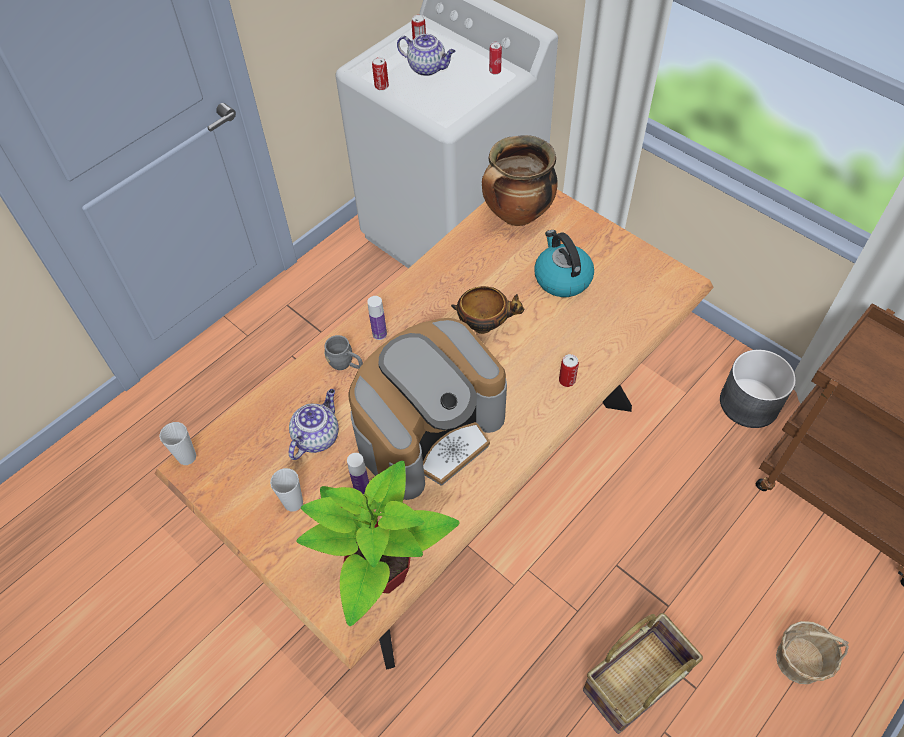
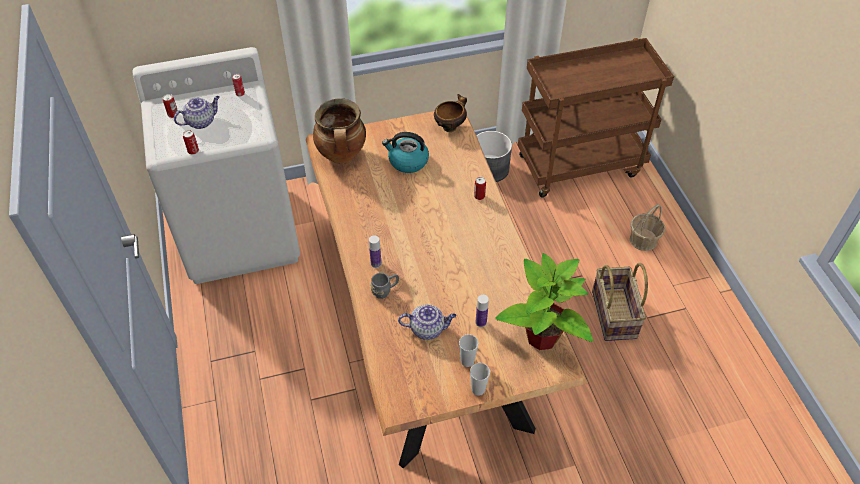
camera: 60 degrees left, 5 degrees down
cup [159,422,196,465] -> cup moved to [470,363,490,396]
teapot [289,389,339,460] -> teapot turned 120 degrees clockwise [398,304,456,340]
coffee machine [348,318,507,500] -> none
bowl [451,286,525,334] -> bowl moved to [434,94,467,132]

